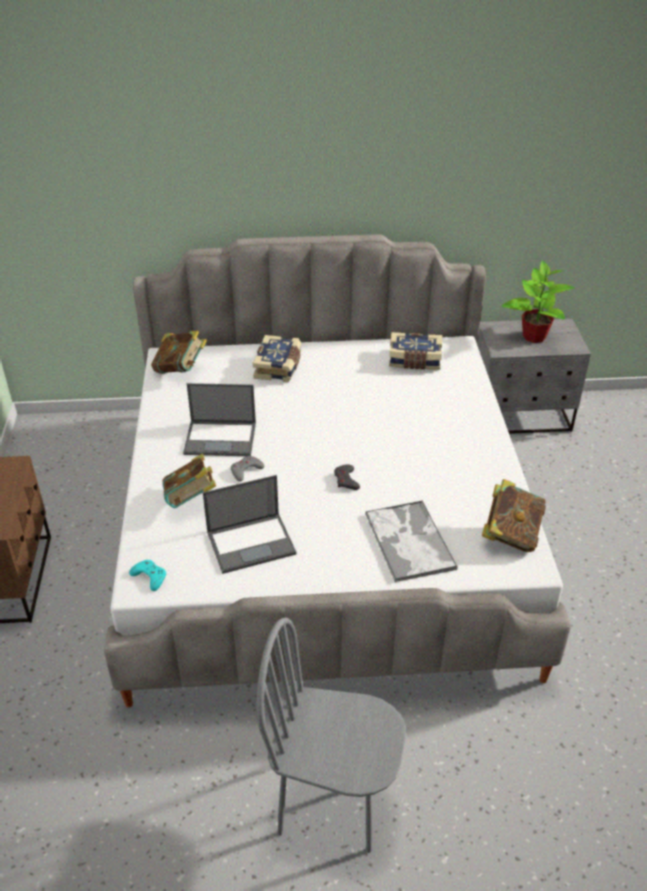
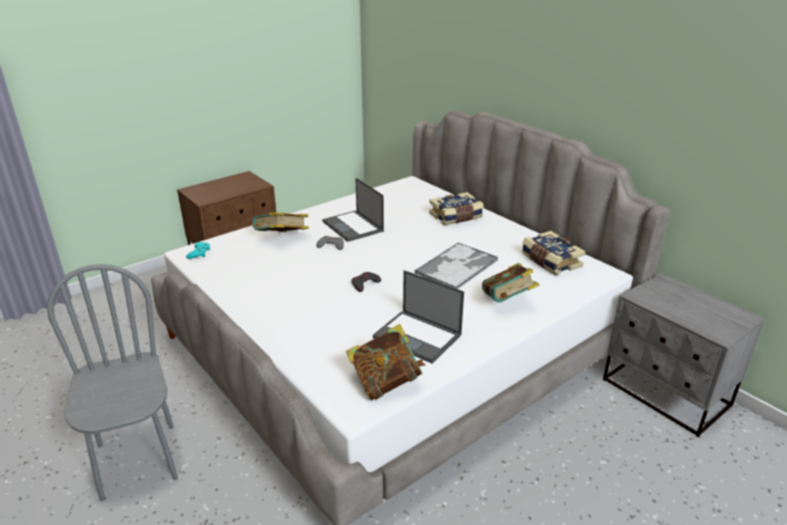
camera: 55 degrees right, 10 degrees down
book [151,331,207,374] -> book moved to [482,263,539,302]
laptop [203,475,296,574] -> laptop moved to [373,270,464,364]
tray [365,501,458,583] -> tray moved to [414,242,498,289]
potted plant [502,261,575,343] -> none

